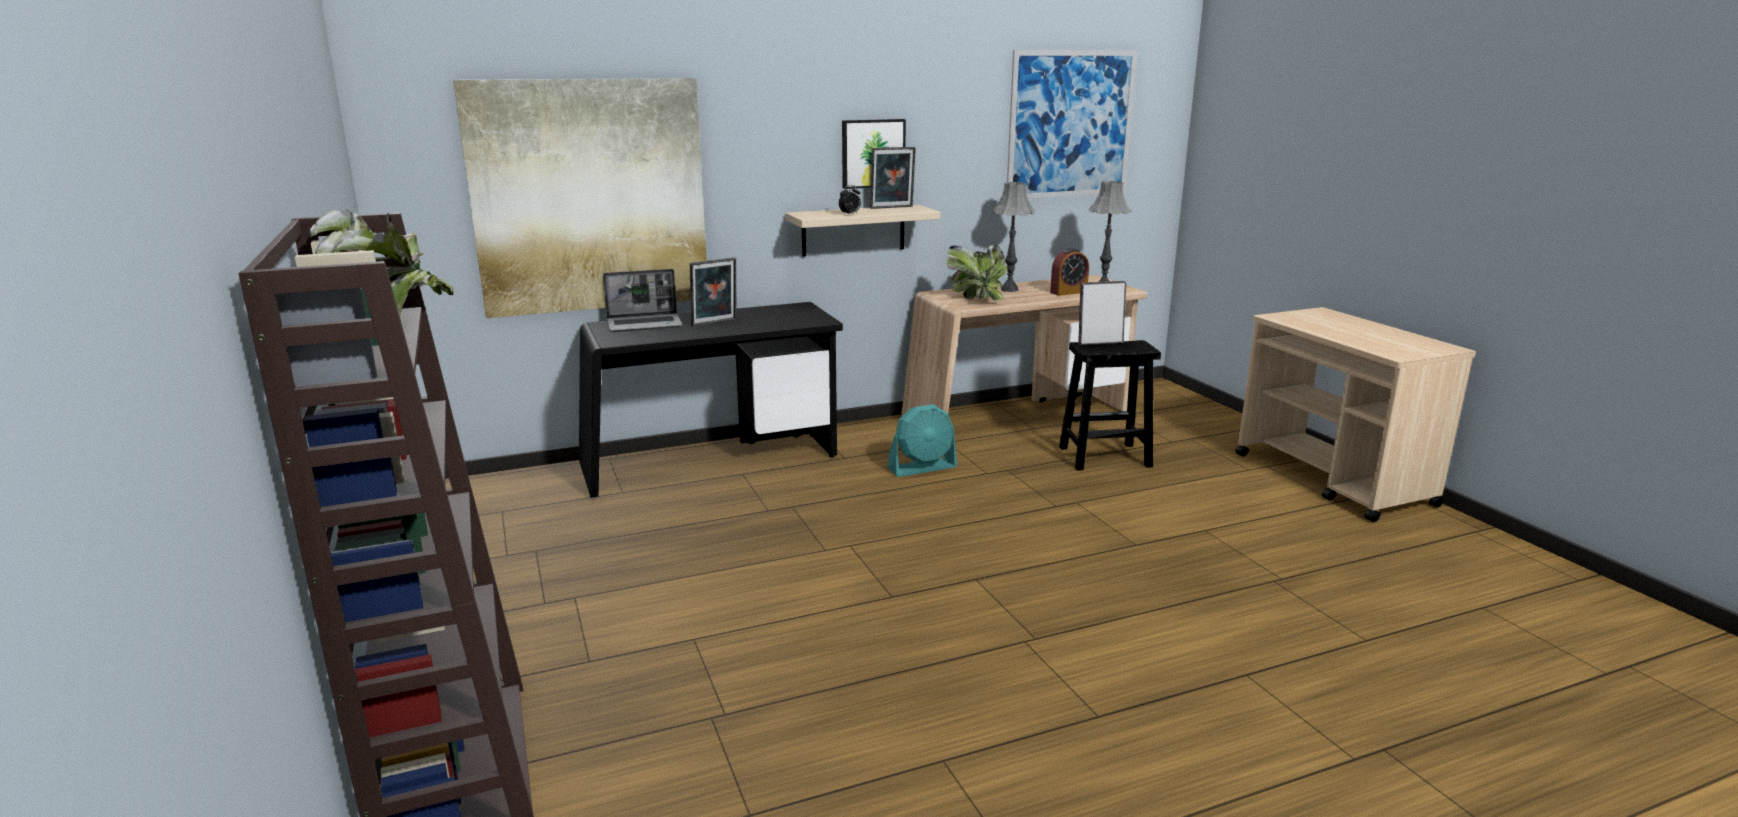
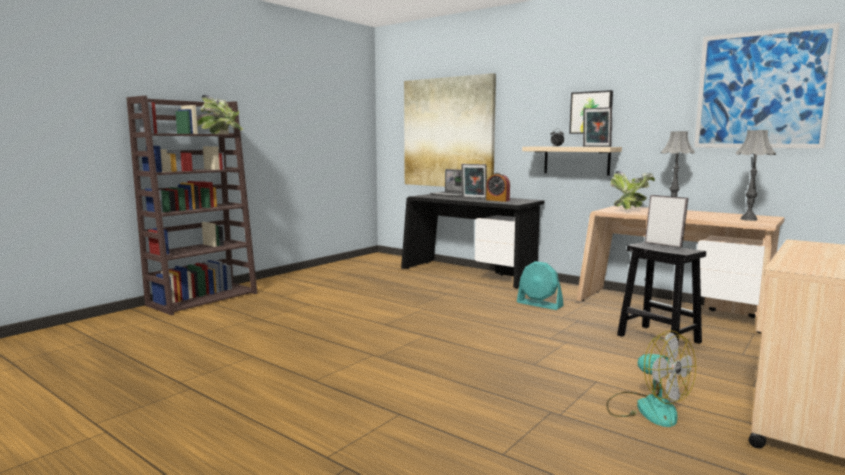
camera: 60 degrees right, 10 degrees down
alarm clock [1050,248,1089,296] -> alarm clock moved to [486,173,510,202]
none -> fan [606,330,696,427]

